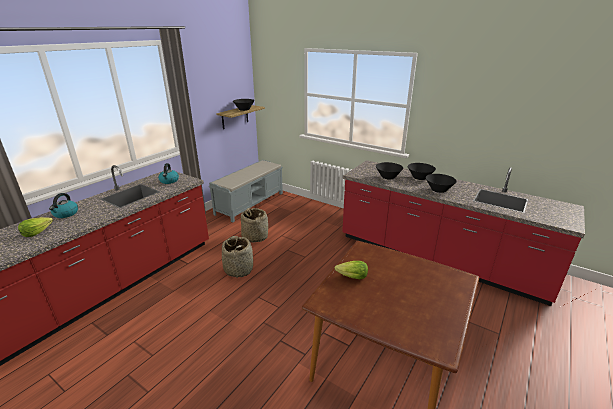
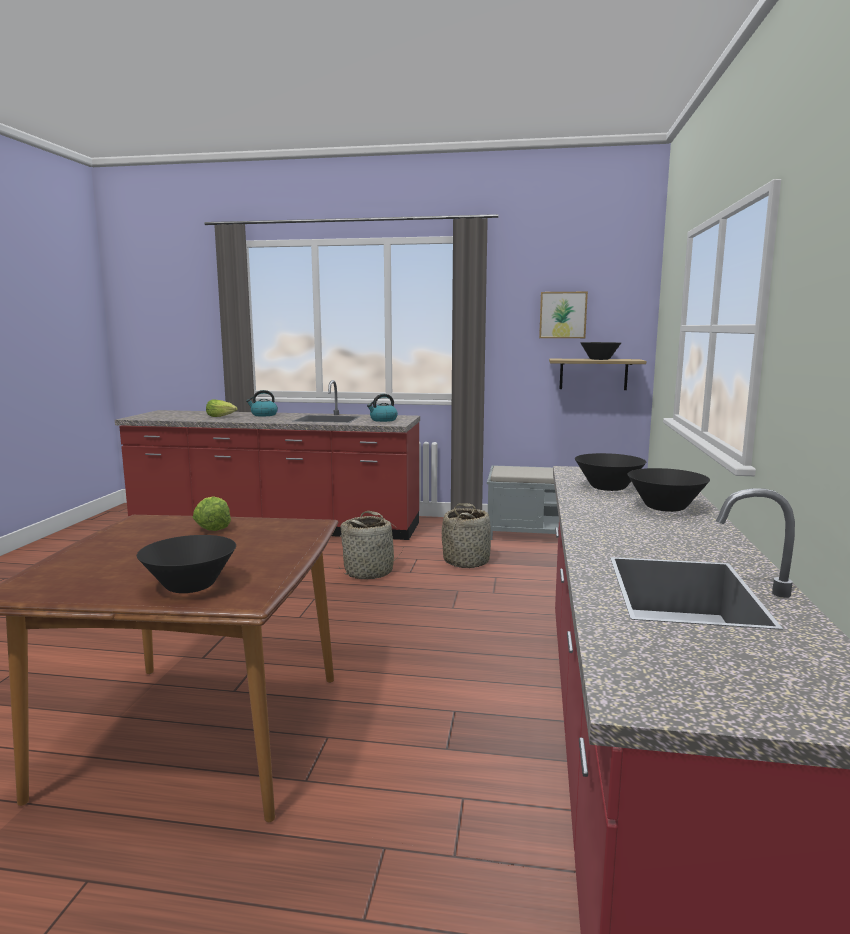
camera: 65 degrees right, 15 degrees down
black bowl [426,174,457,193] -> black bowl moved to [137,535,236,593]
none -> picture [539,292,588,338]

